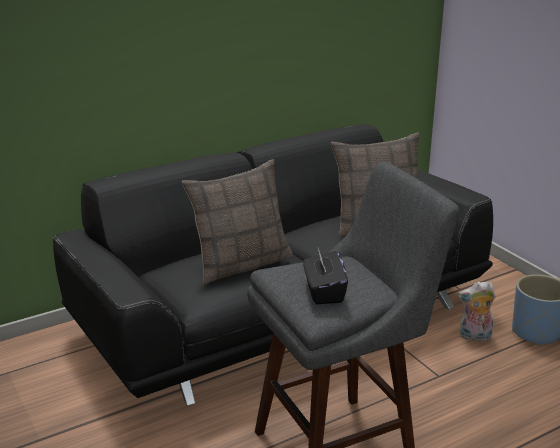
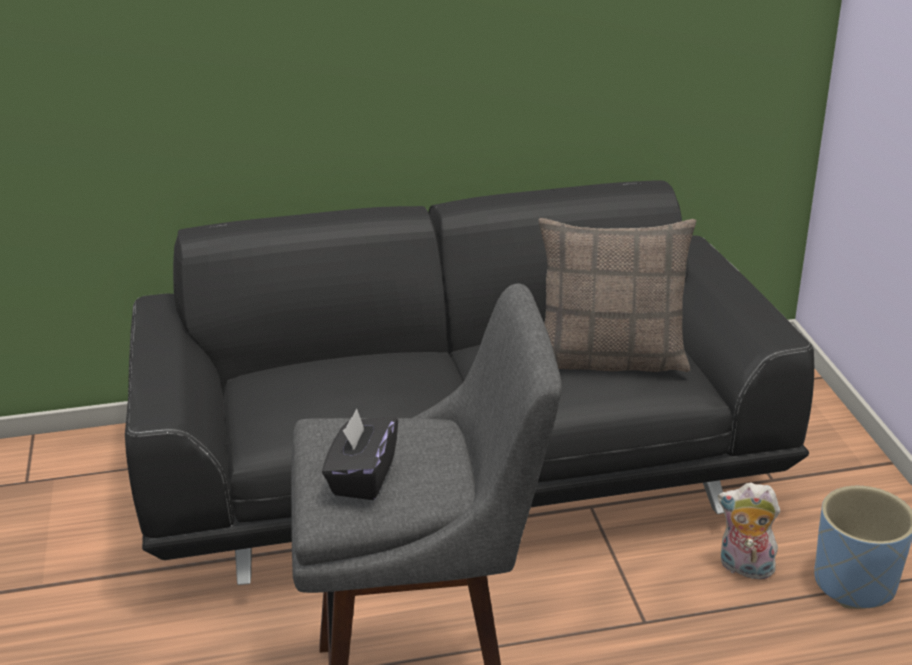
camera: 20 degrees right, 5 degrees up
pillow [182,159,293,285] -> none

